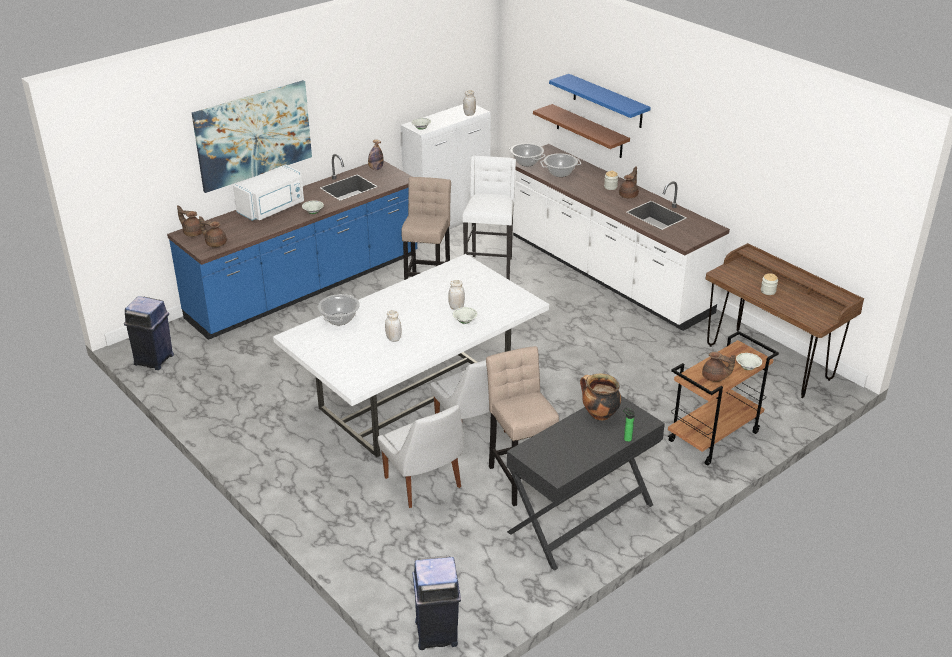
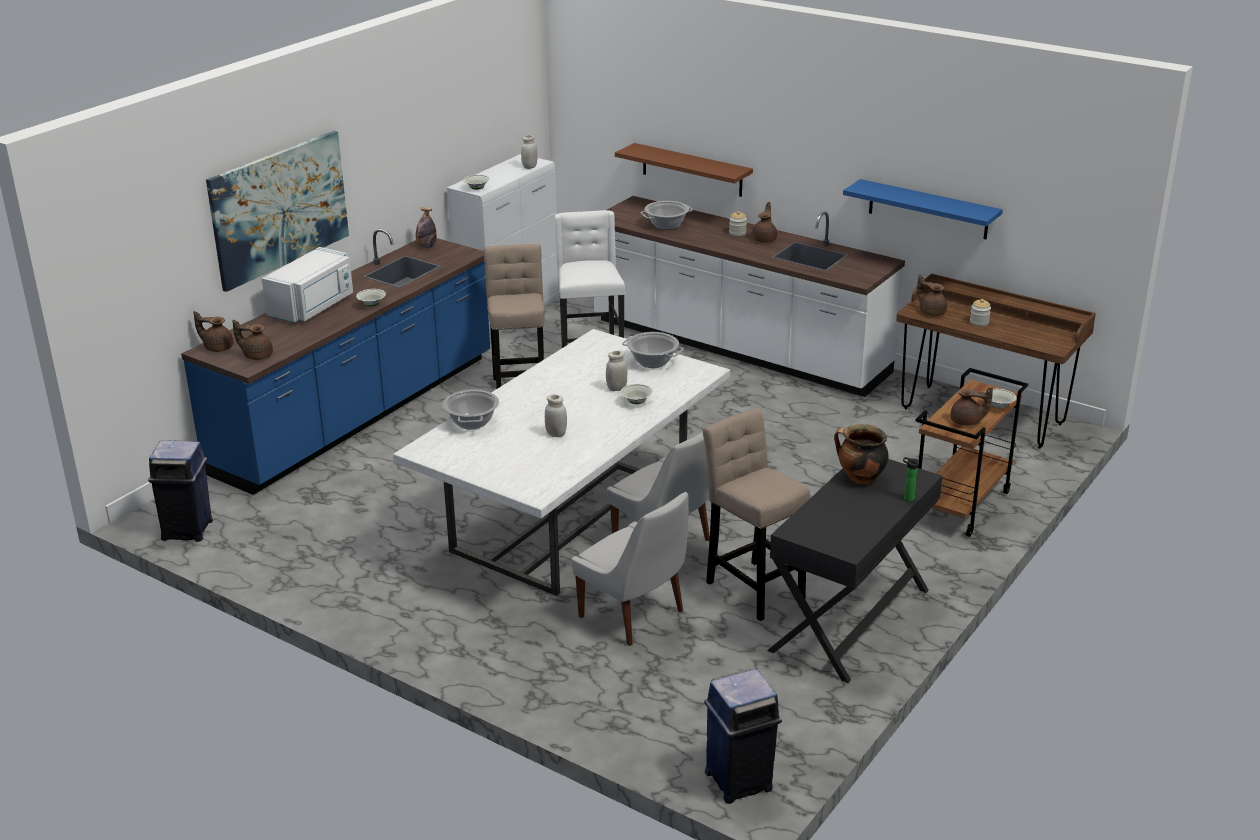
camera: 15 degrees left, 5 degrees down
cooking pot [509,143,546,166] -> cooking pot moved to [622,332,684,368]
blue shelf [549,74,651,128] -> blue shelf moved to [843,179,1003,239]
none -> brown teapot [917,274,947,316]

